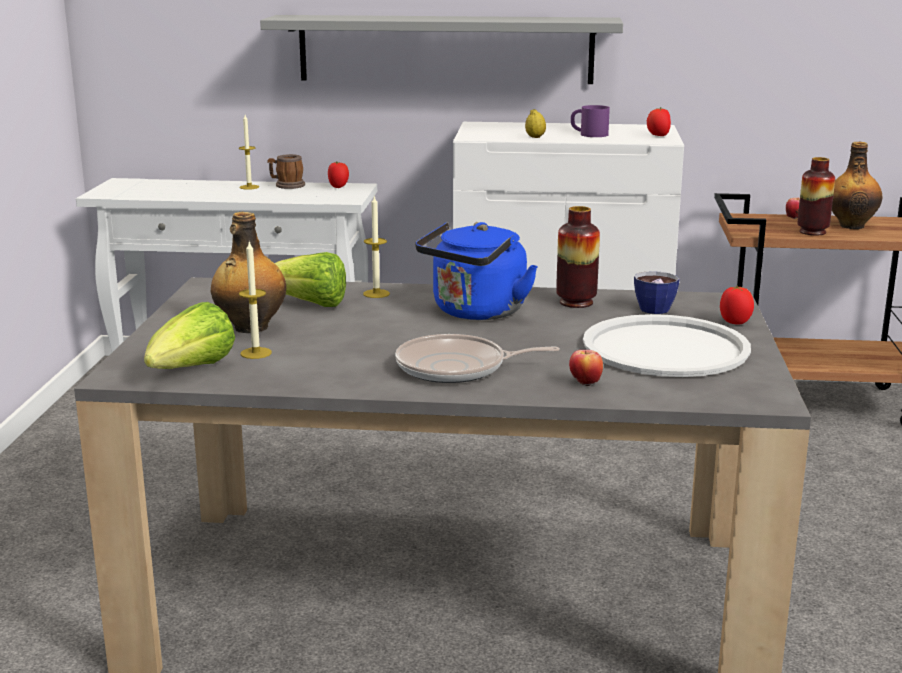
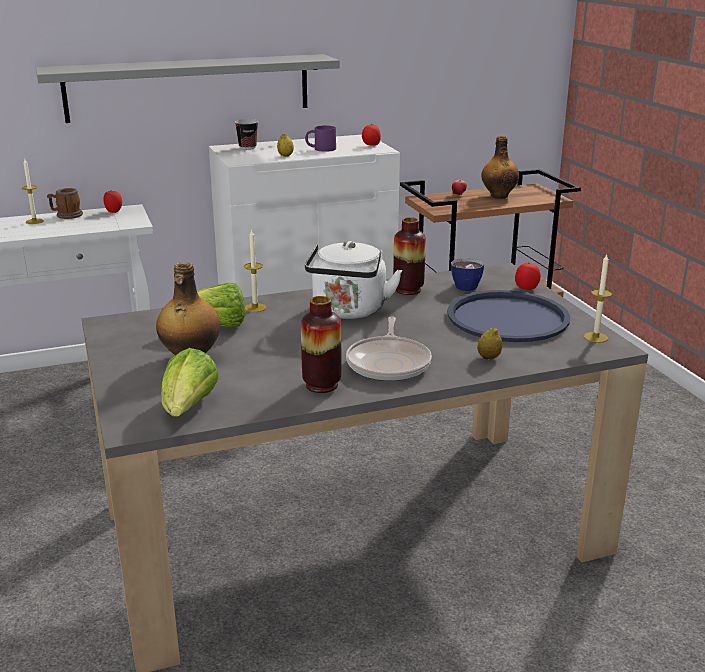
camera: 25 degrees left, 5 degrees up
candle [239,242,272,359] -> candle moved to [584,255,612,343]
frying pan [395,334,560,383] -> frying pan turned 60 degrees counterclockwise [346,316,432,381]
blue kettle [415,222,538,320] -> white kettle [305,241,402,319]
apple [569,350,603,387] -> lemon [477,327,502,360]
white tray [583,314,751,377] -> blue tray [447,290,570,342]
vase [798,157,835,235] -> vase moved to [301,296,341,393]
none -> cup [235,119,258,149]

